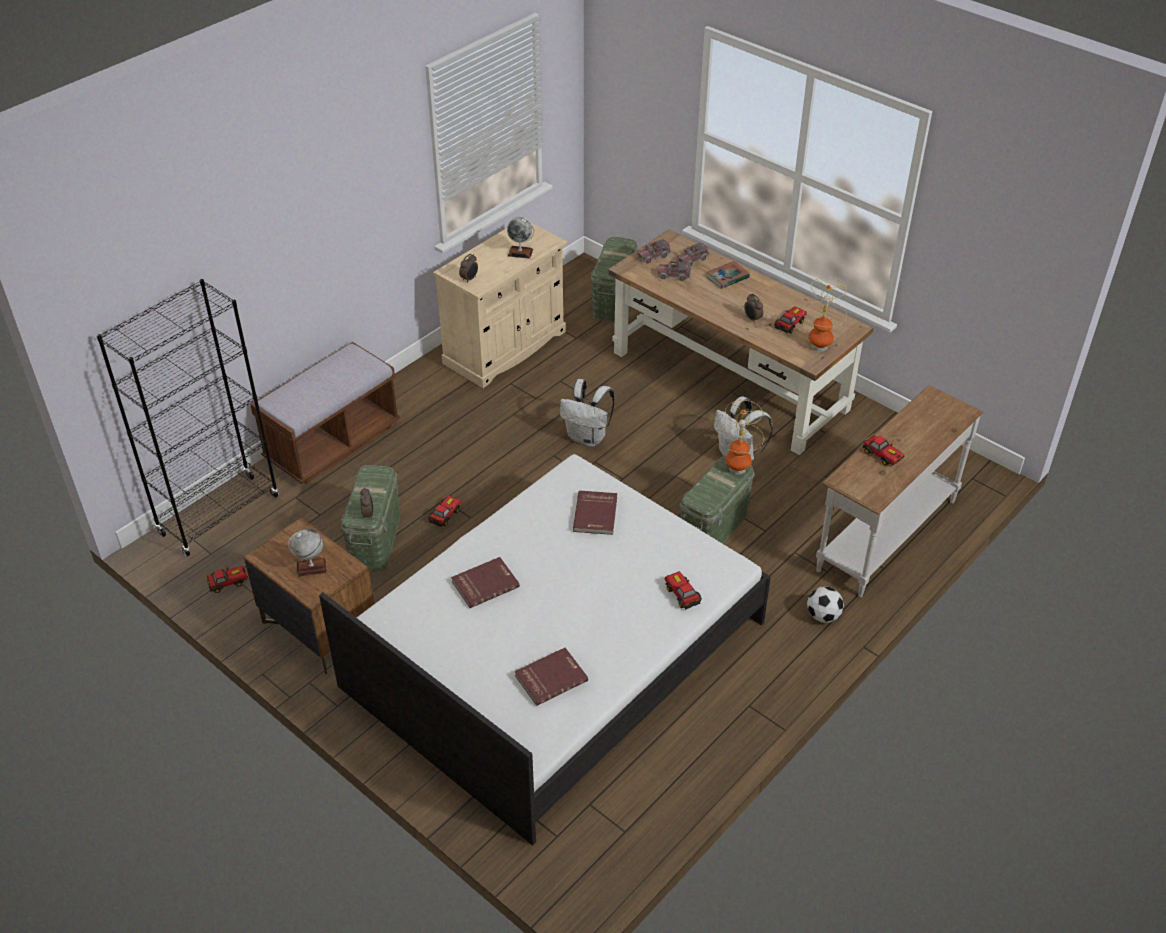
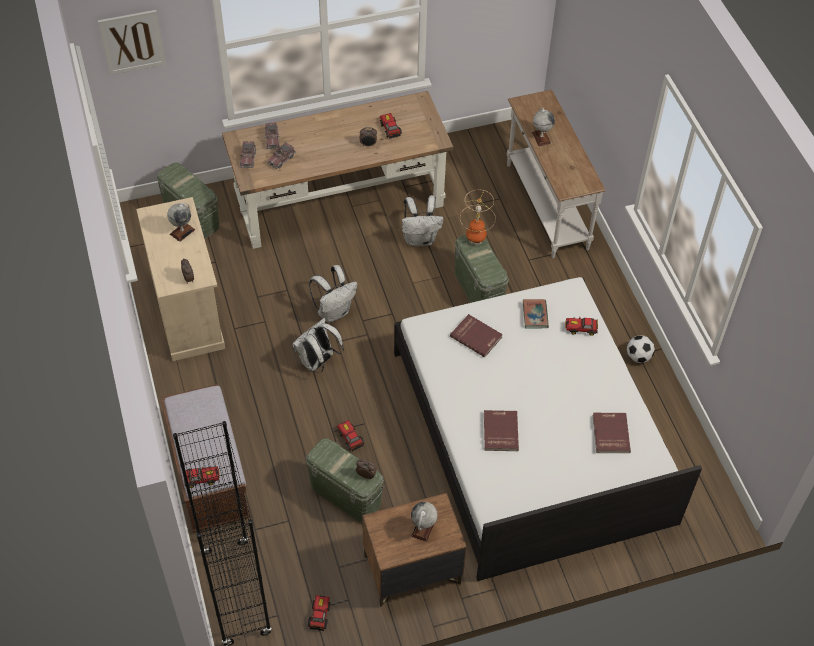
camera: 60 degrees left, 10 degrees up
book [707,261,750,289] -> book moved to [523,299,549,329]
table lamp [803,277,847,351] -> none
football [807,586,844,623] -> football moved to [627,335,655,363]
toy car [862,434,904,466] -> toy car moved to [184,466,220,488]
none -> picture [98,10,166,75]
none -> white backpack [292,318,344,373]
none -> globe [532,108,555,146]

